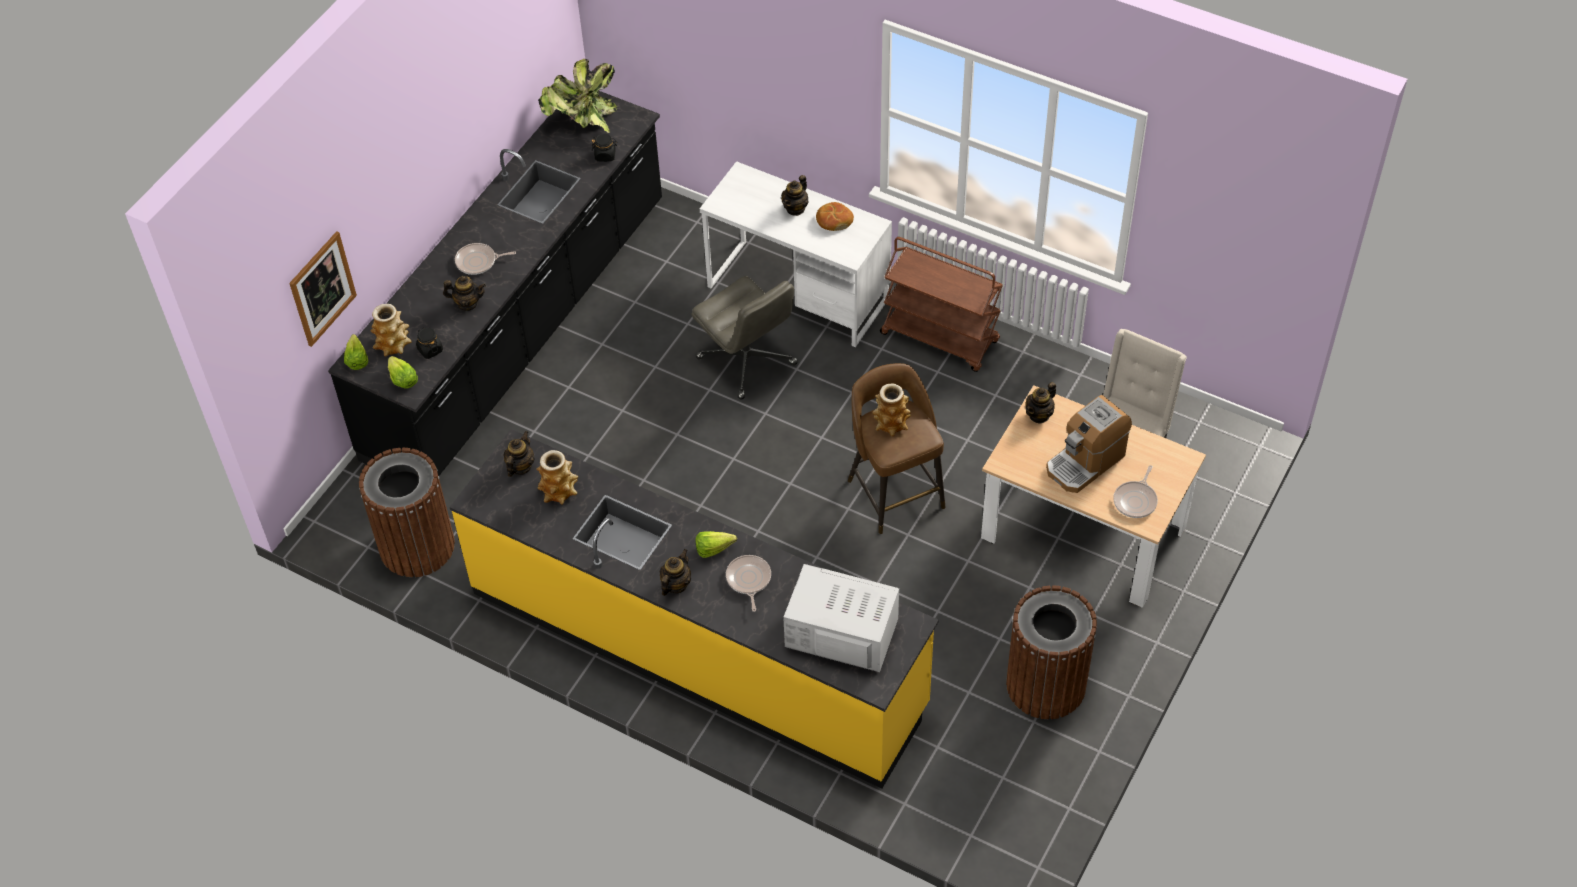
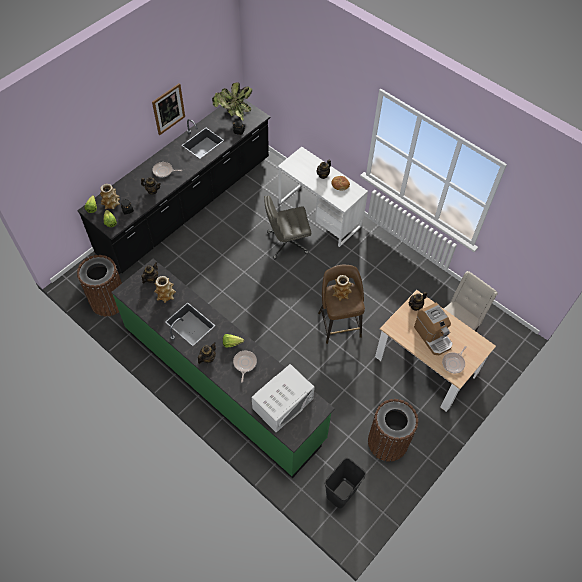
camera: 10 degrees right, 5 degrees up
picture [289,231,357,347] -> picture moved to [152,83,185,135]
yellow counter [450,429,939,789] -> green counter [111,259,335,478]
grey office chair [692,276,798,399] -> grey office chair turned 105 degrees clockwise [264,195,312,259]
white microwave [783,564,899,672] -> white microwave turned 105 degrees clockwise [252,364,315,432]
brown cart [880,237,1003,372] -> none
coffee machine [1046,395,1132,493] -> coffee machine turned 90 degrees counterclockwise [414,303,453,355]
none -> black trash can [324,458,366,508]

